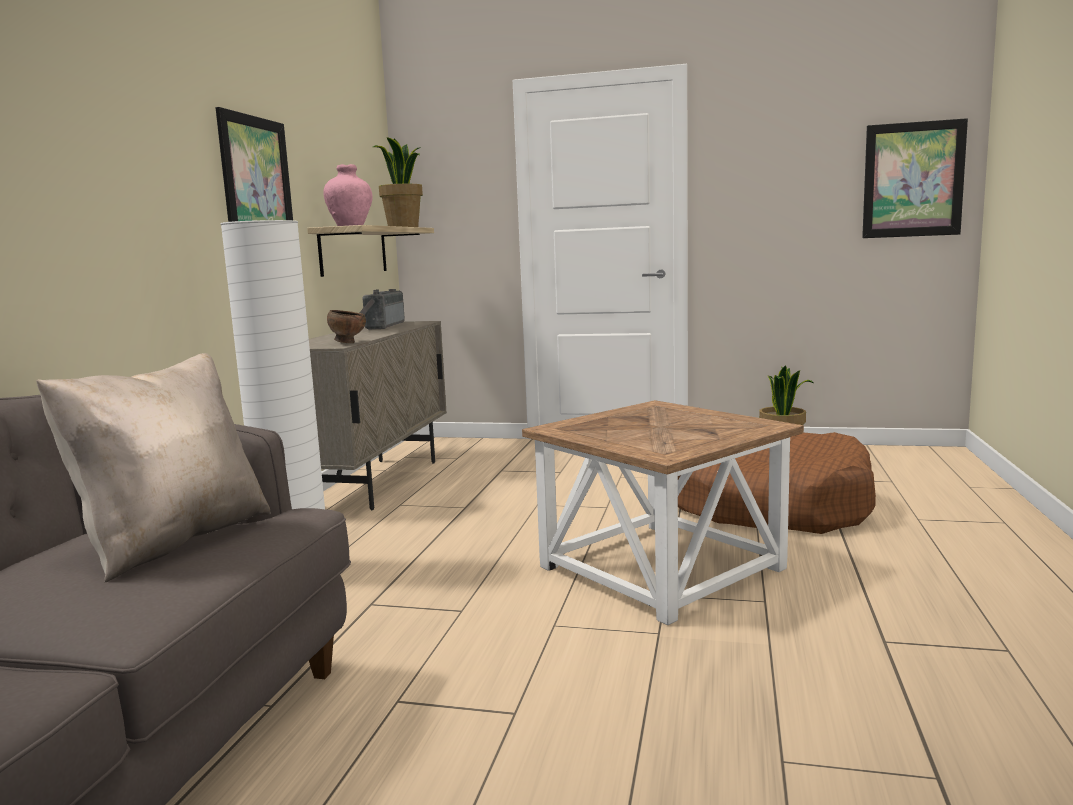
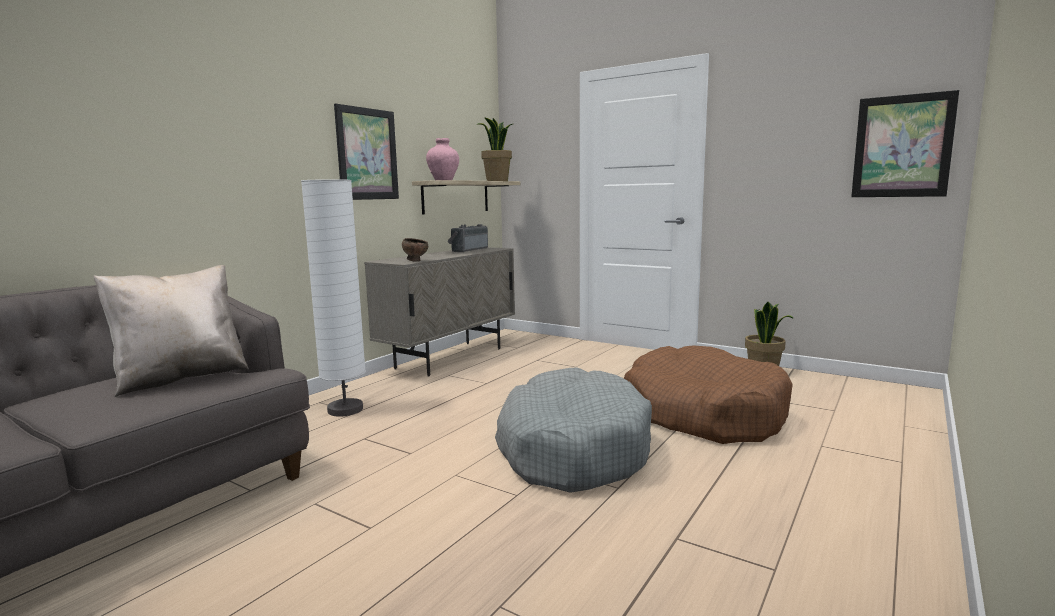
camera: 20 degrees right, 0 degrees up
brown side table [522,400,804,625] -> grey dog bed [495,368,652,493]

